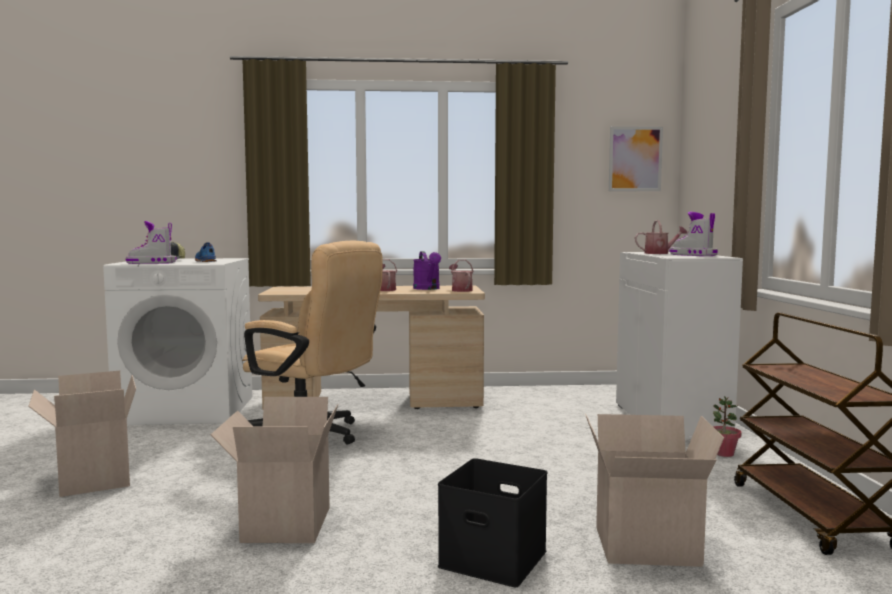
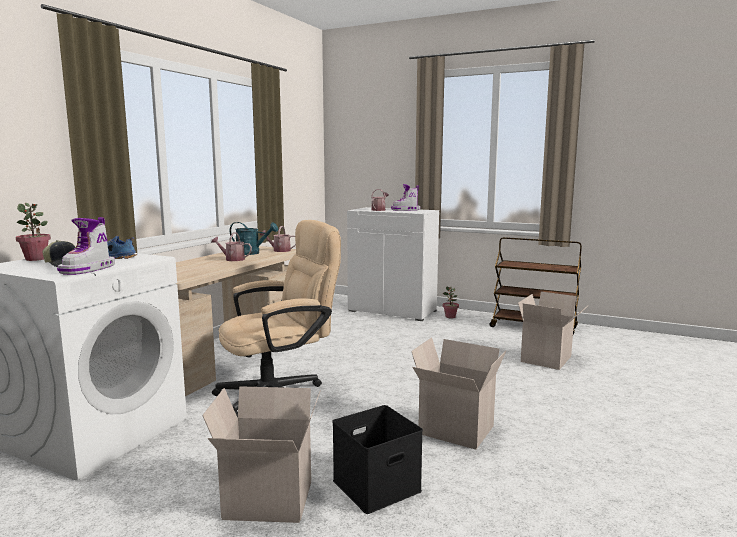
camera: 60 degrees left, 5 degrees up
purple watering can [413,251,441,290] -> turquoise watering can [230,222,278,255]
black storage box [438,458,547,587] -> black storage box moved to [332,405,423,514]
picture [609,126,663,191] -> none
none -> potted plant [16,203,51,261]

